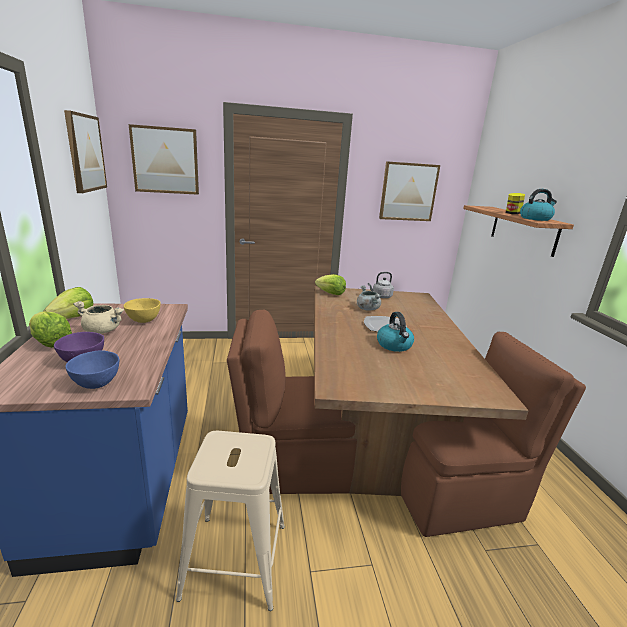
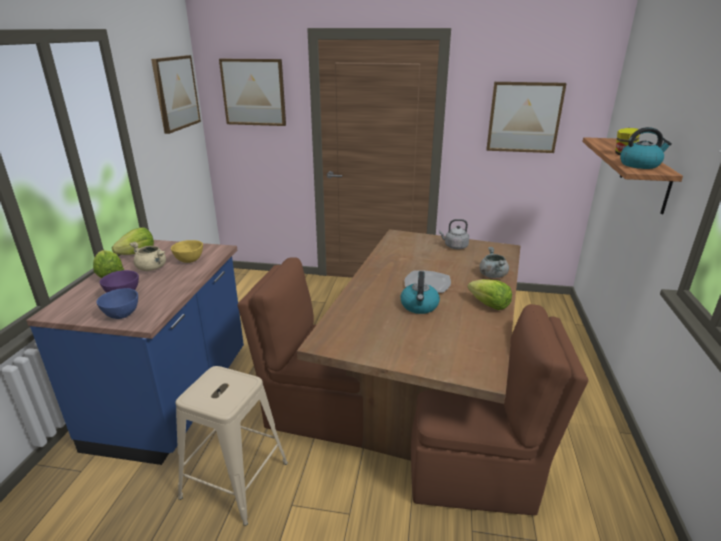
camera: 20 degrees right, 5 degrees up
lettuce [315,274,346,295] -> lettuce moved to [467,279,512,310]
grey cooking pot [357,285,381,311] -> grey cooking pot moved to [479,247,509,278]

